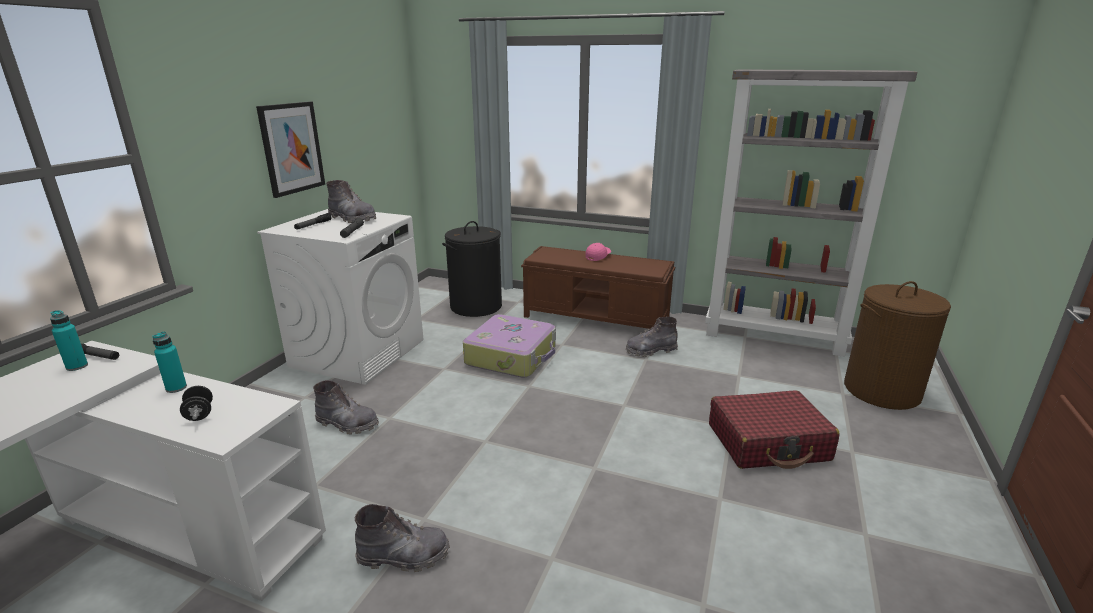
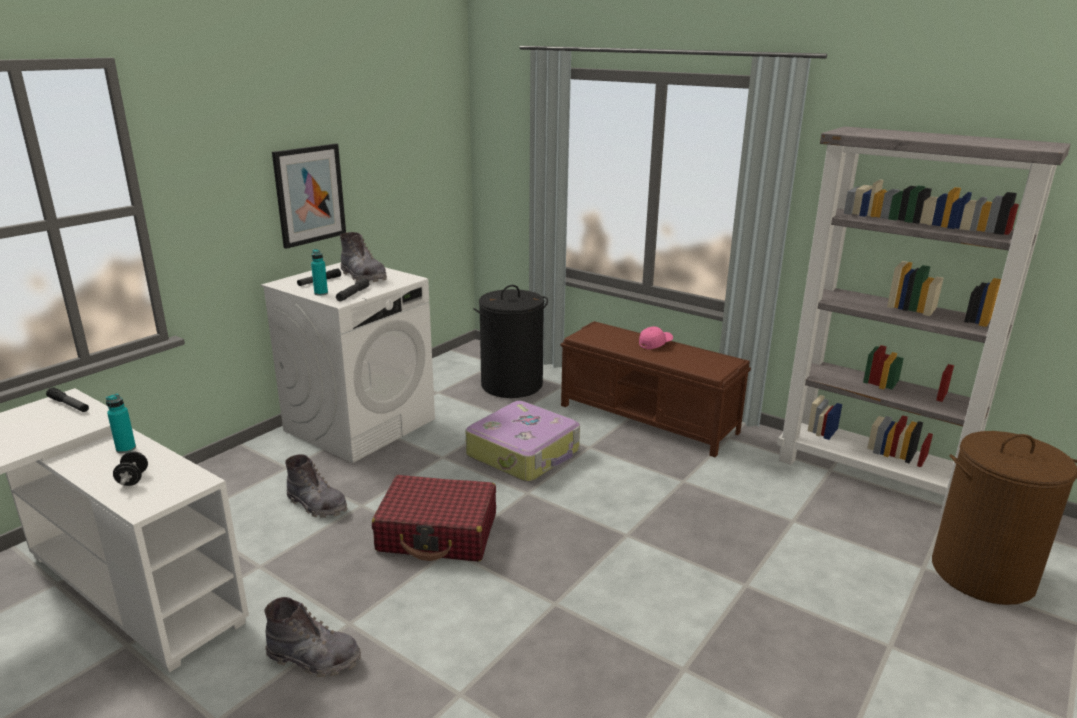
camera: 15 degrees right, 0 degrees up
turquoise bottle [50,310,88,371] -> turquoise bottle moved to [311,249,328,296]
grey boot [626,317,678,357] -> none
red suitcase [709,390,840,469] -> red suitcase moved to [372,475,496,561]

